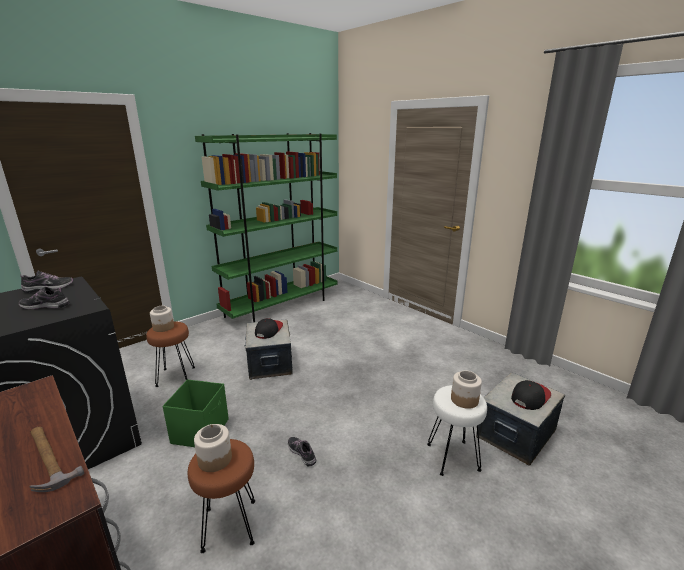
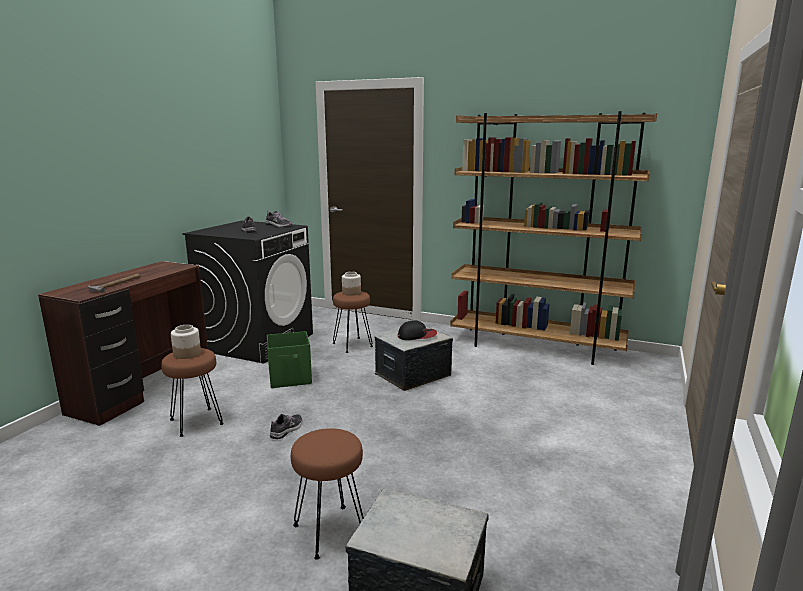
camera: 65 degrees right, 5 degrees down
green bookcase [195,133,338,322] -> brown bookcase [450,111,657,365]
white stool [427,385,487,476] -> brown stool [291,428,364,560]
jar [451,370,482,409] -> none
cap [511,380,551,410] -> none

